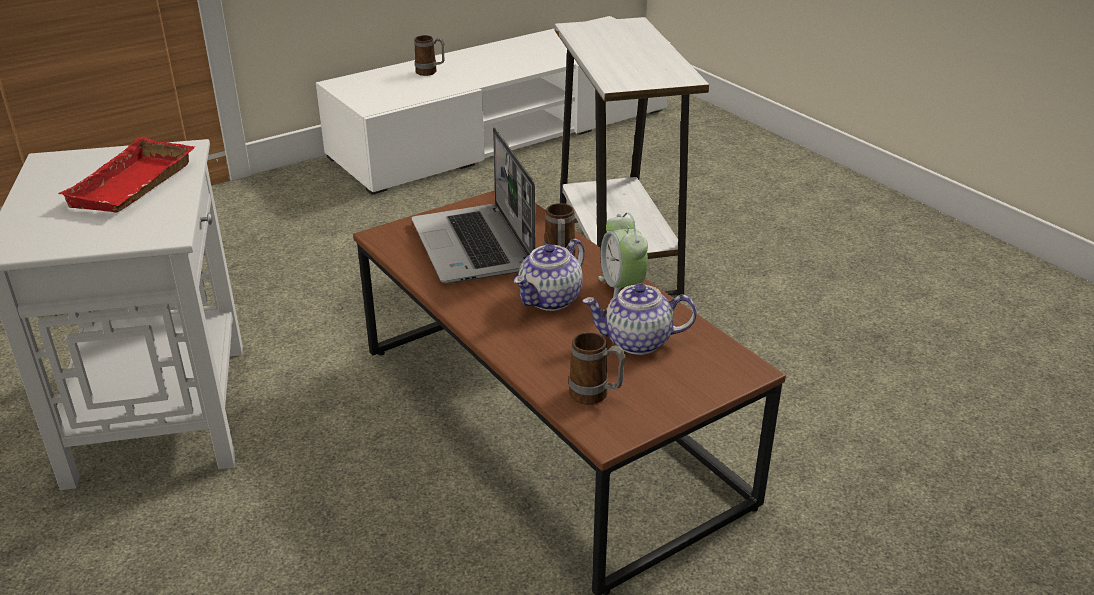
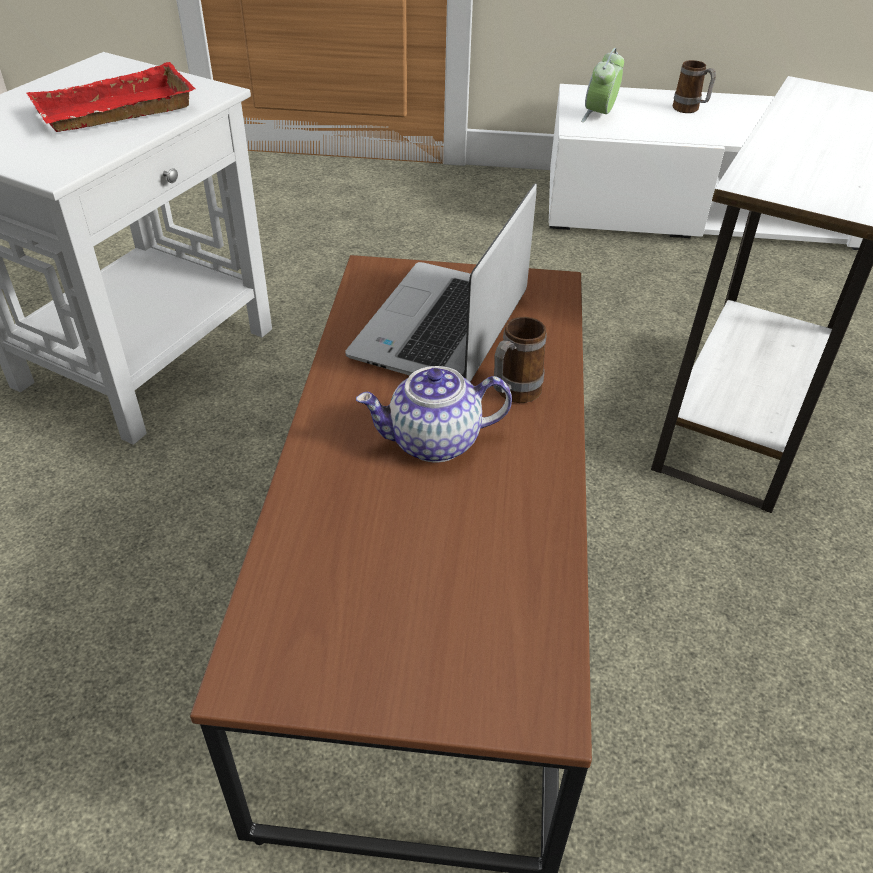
camera: 40 degrees right, 10 degrees up
mug [569,332,625,405] -> none
teapot [583,283,697,355] -> none
alarm clock [599,213,648,297] -> alarm clock moved to [581,48,624,122]

